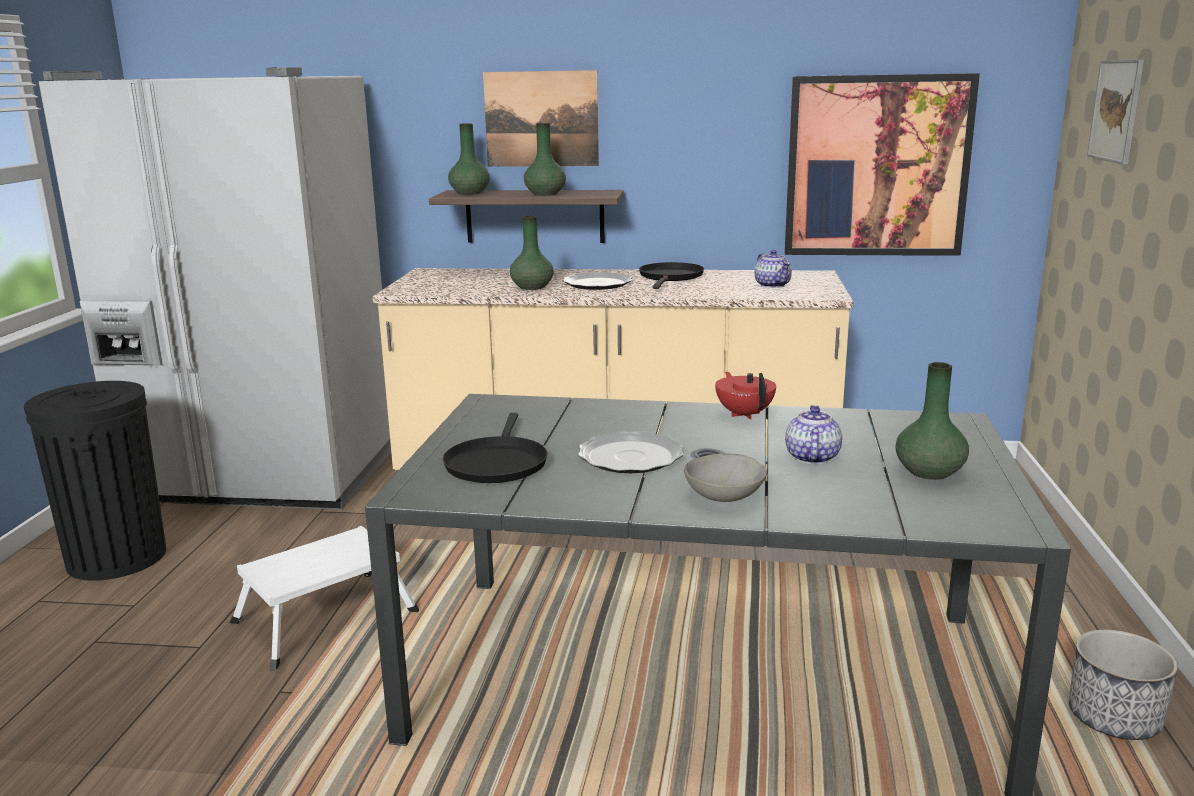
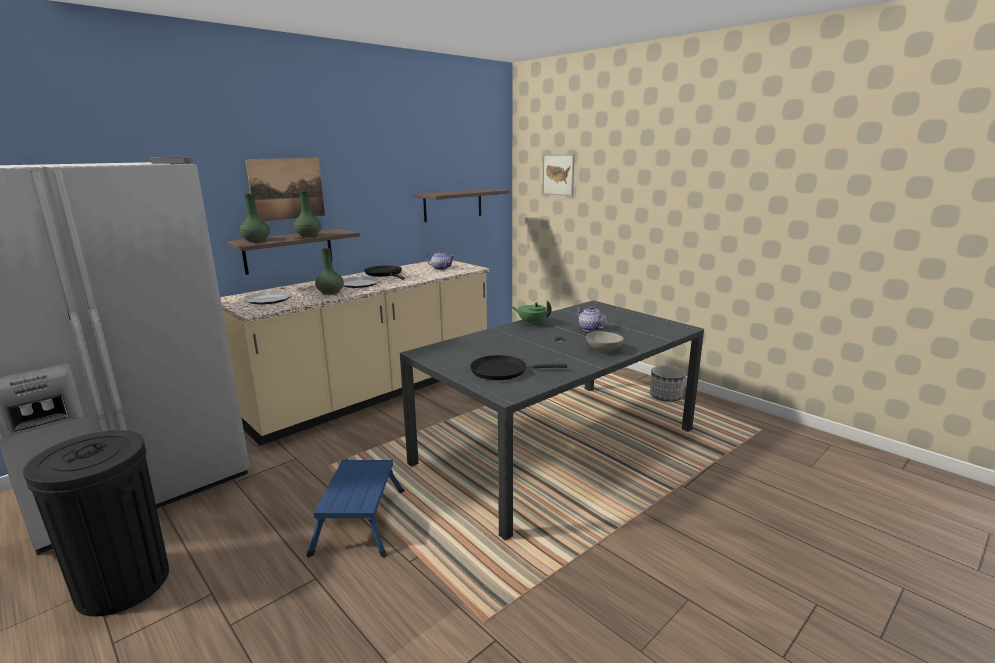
camera: 50 degrees left, 0 degrees up
white step ladder [230,526,420,670] -> blue step ladder [306,460,405,558]
black frying pan [443,413,548,483] -> black frying pan turned 135 degrees clockwise [470,355,567,380]
plate [578,431,684,473] -> plate moved to [244,291,293,305]
red teapot [715,372,776,419] -> green teapot [511,300,552,325]
picture [785,73,980,256] -> shelf [414,189,510,222]
green vase [895,362,969,480] -> none

